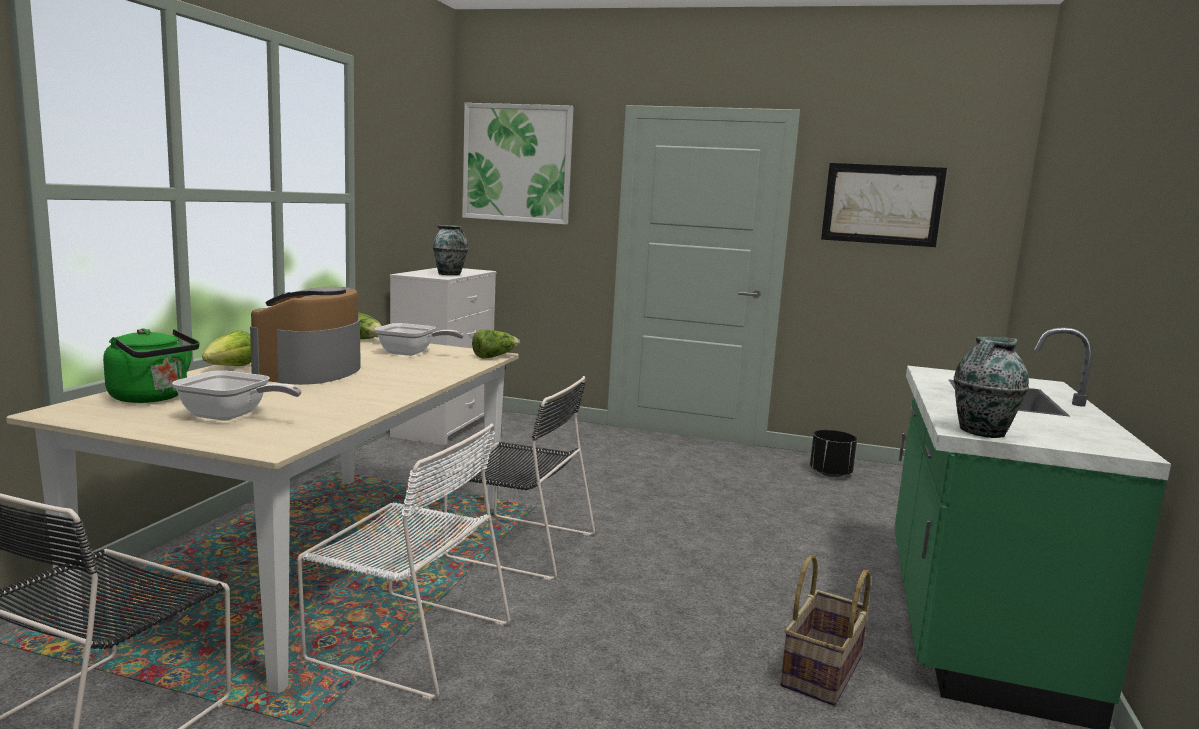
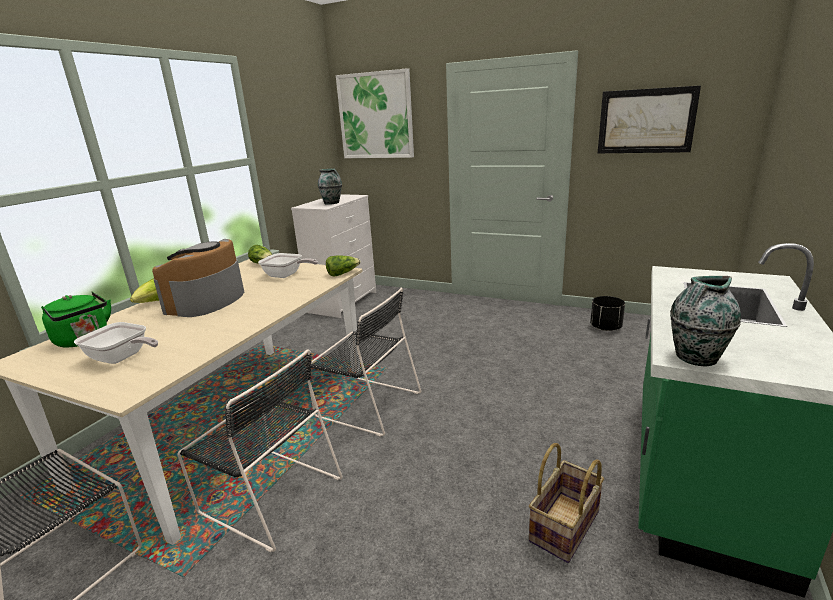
camera: 10 degrees right, 10 degrees up
white chair [297,423,510,700] -> black chair [177,349,342,552]

